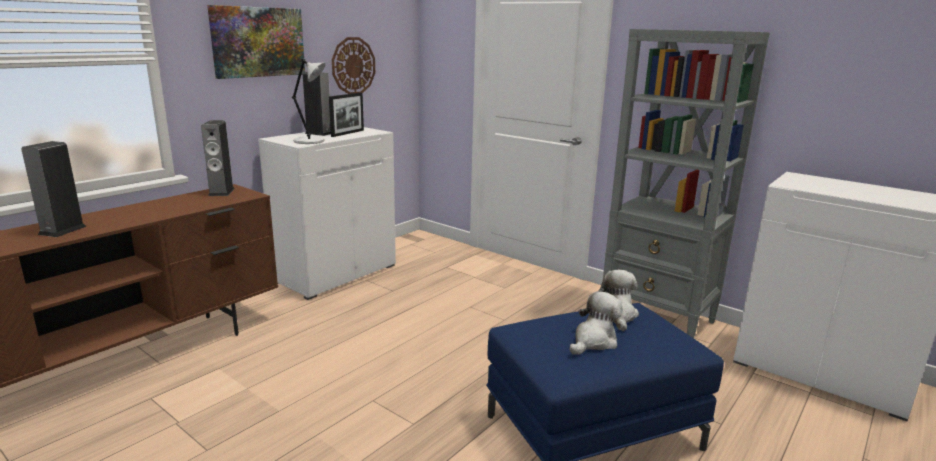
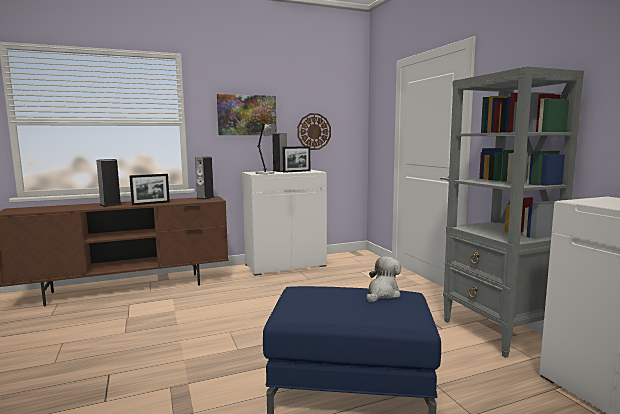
camera: 30 degrees right, 10 degrees down
plush toy [570,292,622,355] -> none
none -> picture frame [129,174,170,205]

